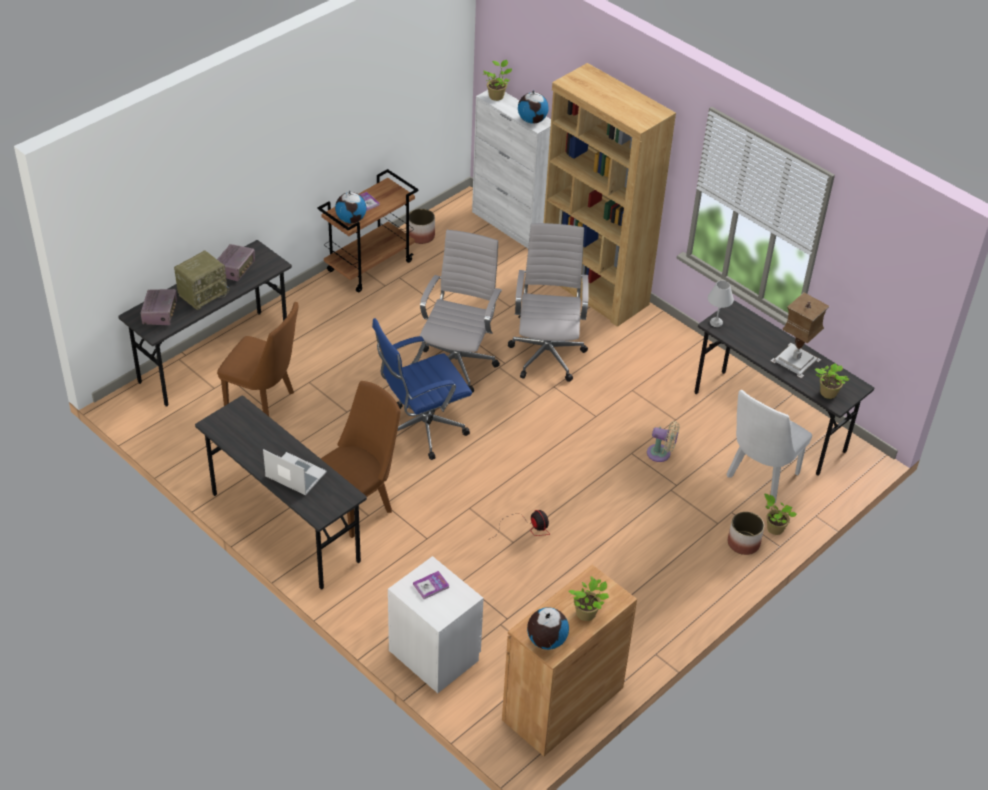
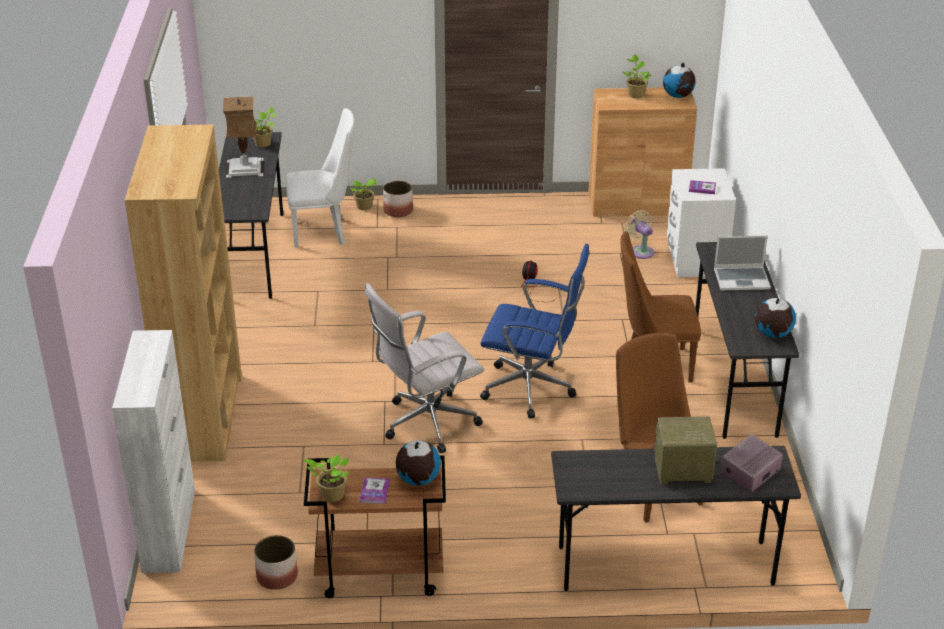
camera: 135 degrees left, 10 degrees down
radio [217,244,255,282] -> none
laptop [263,449,327,495] -> laptop turned 75 degrees counterclockwise [714,236,771,290]
potted plant [483,60,512,101] -> potted plant moved to [303,455,349,502]
white office chair [508,223,589,382] -> none
globe [518,90,549,124] -> globe moved to [755,297,796,338]
beige fan [647,421,680,462] -> beige fan moved to [625,210,654,259]
white table lamp [708,280,734,327] -> none

